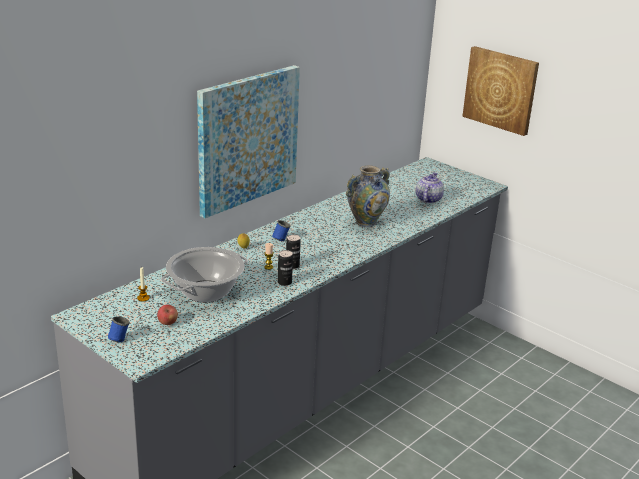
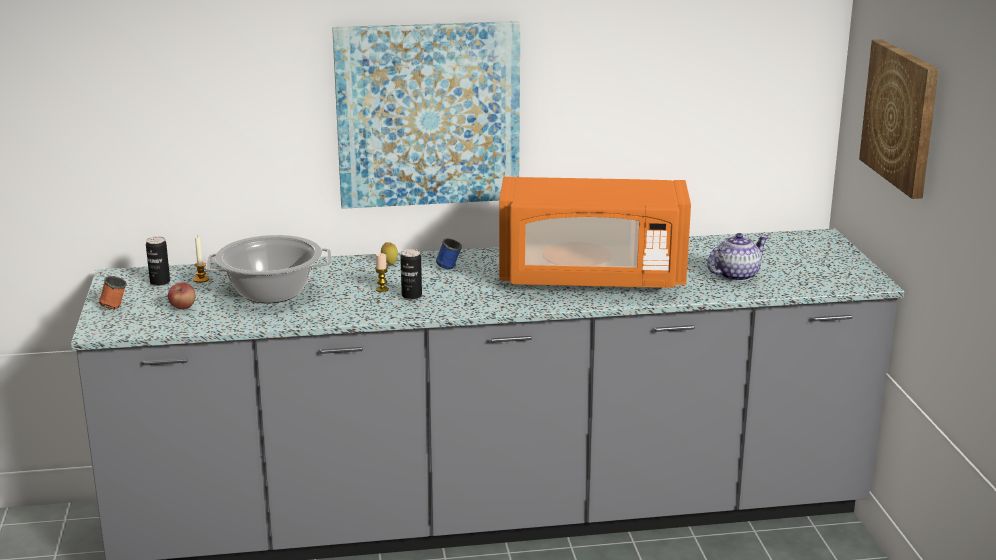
camera: 40 degrees right, 5 degrees down
blue mug [108,316,130,342] -> orange mug [99,276,127,309]
can [278,250,293,286] -> can moved to [146,236,170,286]
vase [346,165,390,228] -> orange microwave [499,177,691,288]

